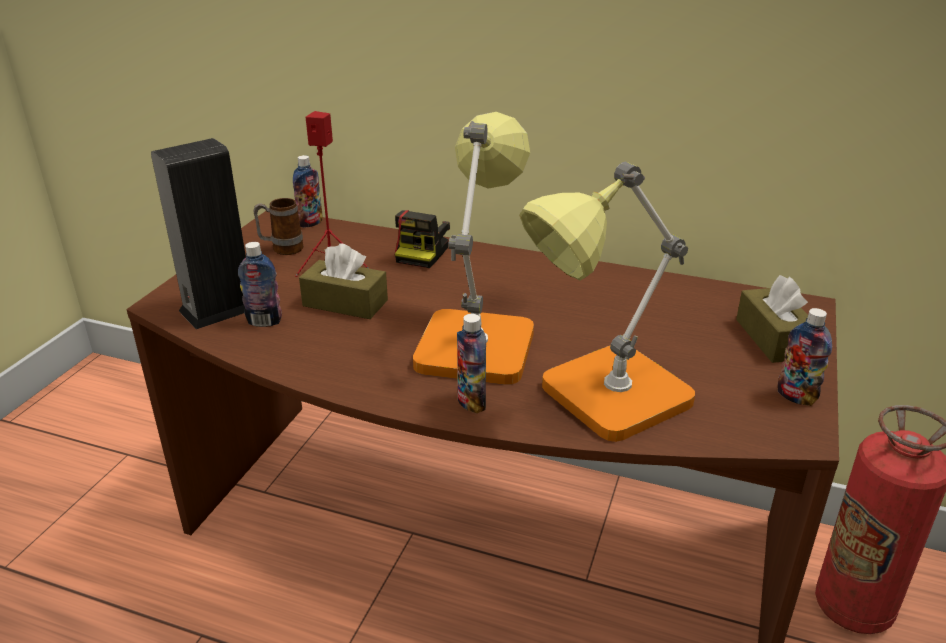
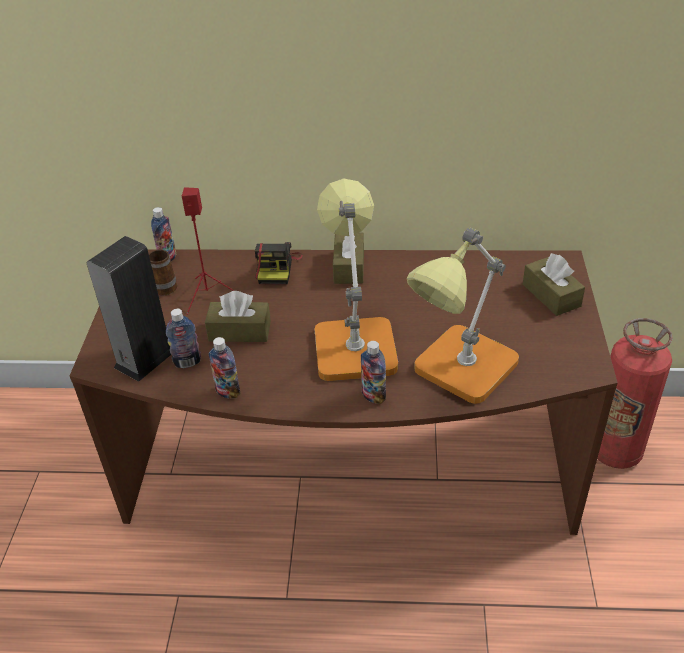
camera: 15 degrees left, 10 degrees up
bottle [778,308,832,406] -> bottle moved to [209,337,240,399]
none -> brown tissue box [333,232,364,284]

